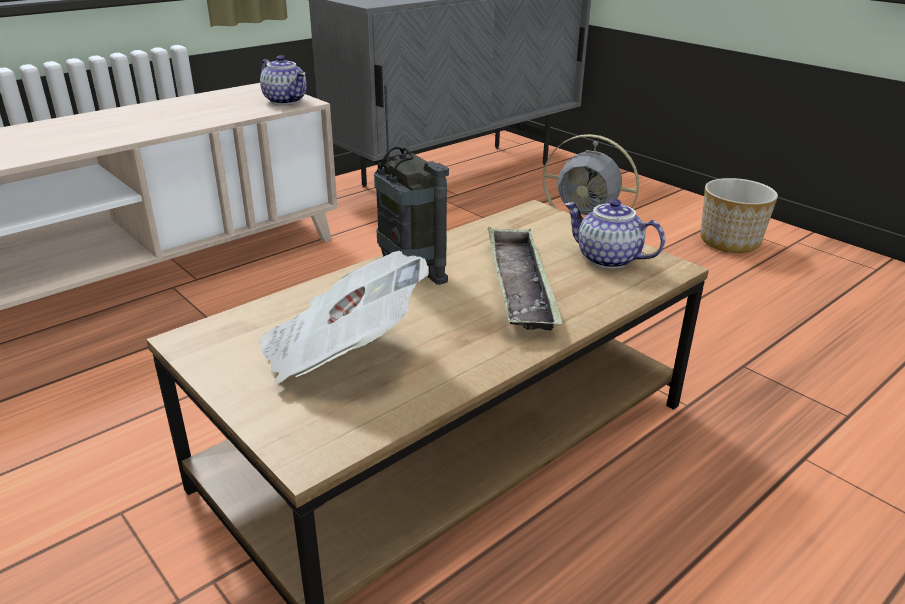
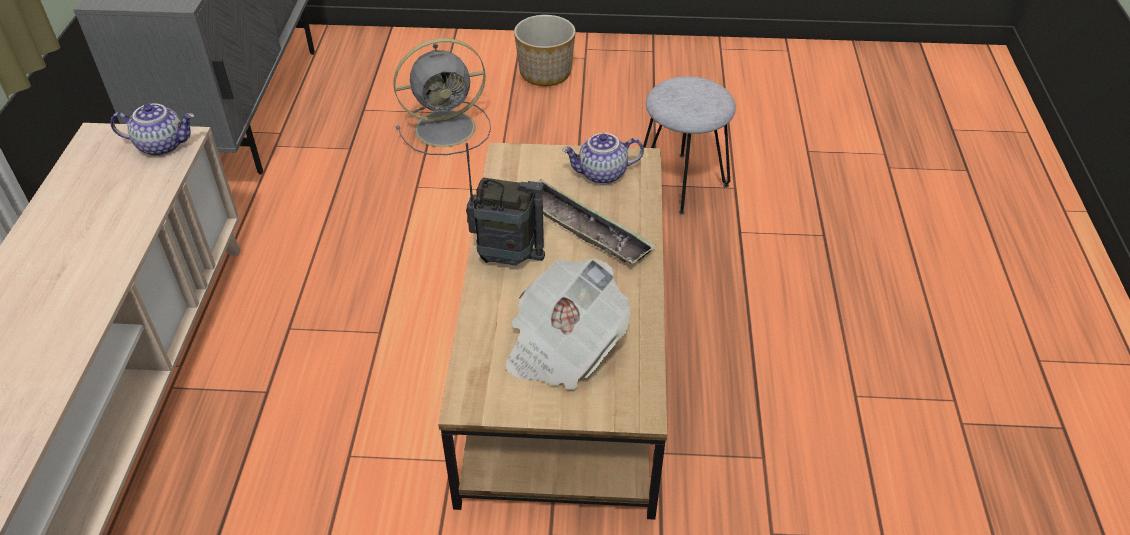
camera: 45 degrees left, 15 degrees up
none -> grey stool [643,76,736,214]

